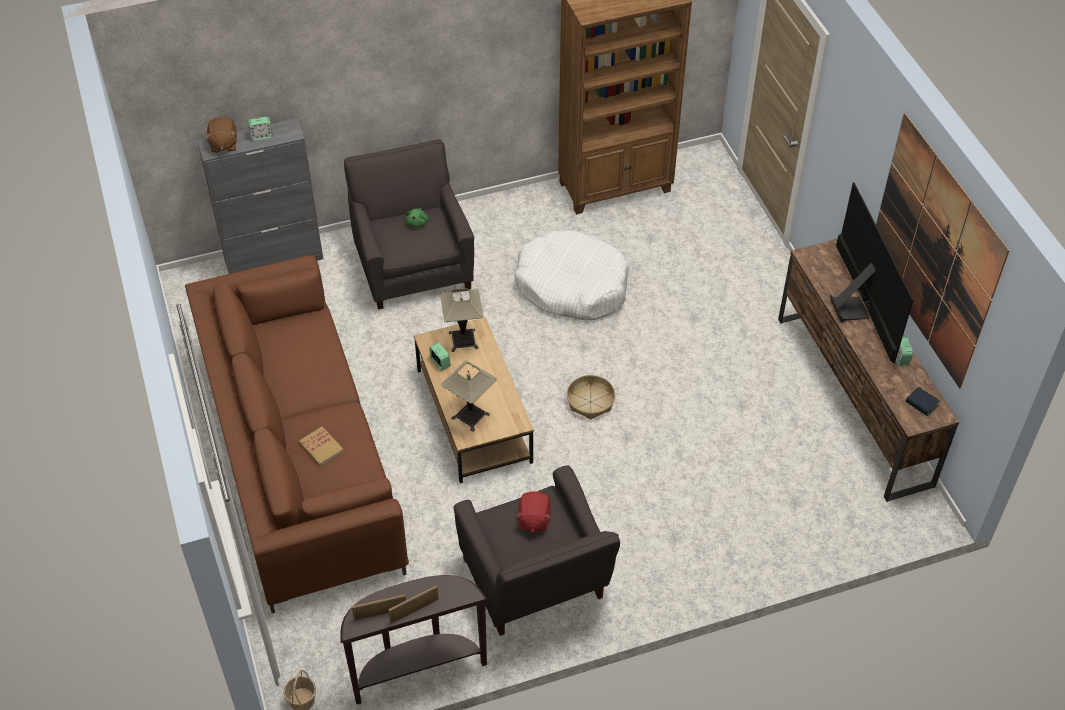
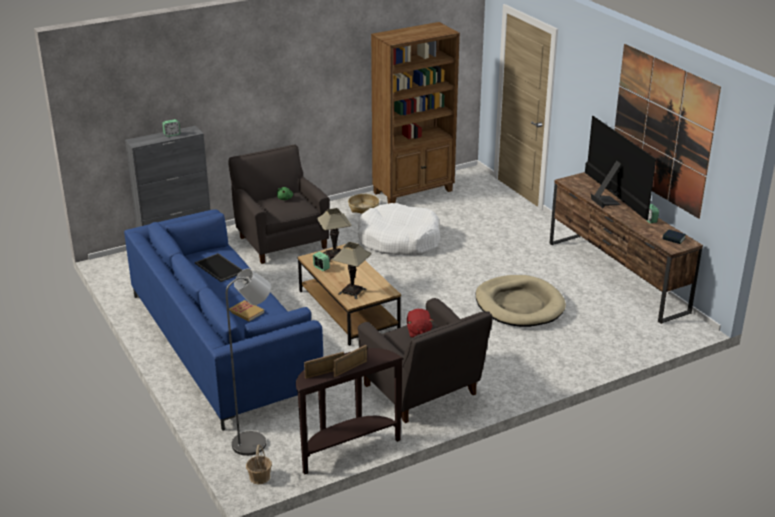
camera: 10 degrees left, 20 degrees down
brown sofa [185,255,409,613] -> blue sofa [124,209,323,431]
brown plush toy [205,117,237,153] -> none
basket [567,375,615,420] -> basket moved to [348,194,379,214]
none -> tray [195,253,242,282]
none -> grey floor lamp [226,268,271,456]
none -> beige dog bed [476,275,566,327]

